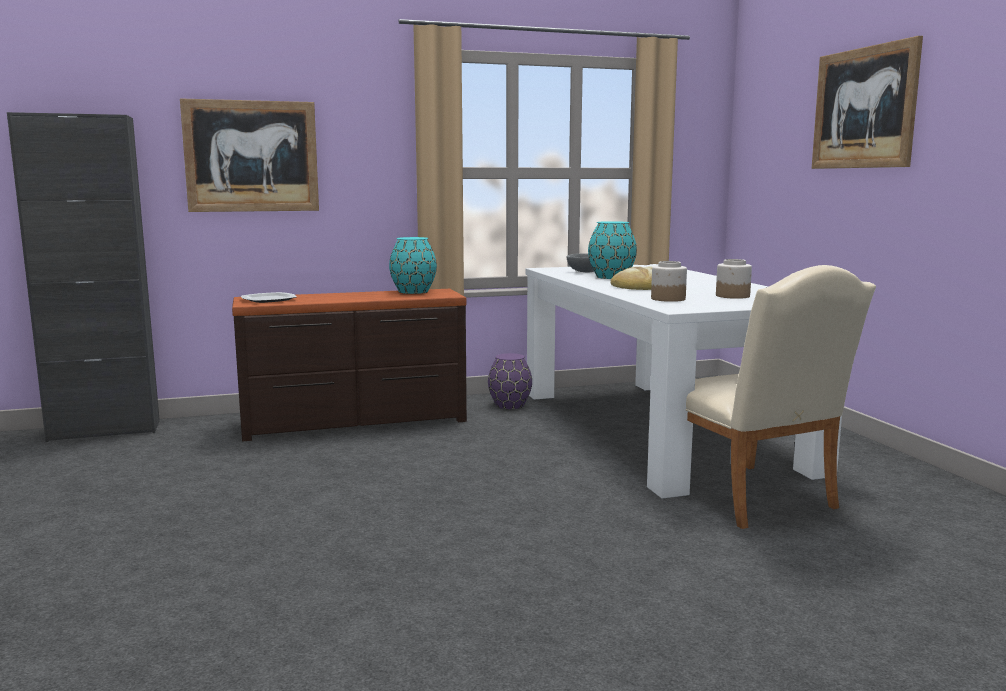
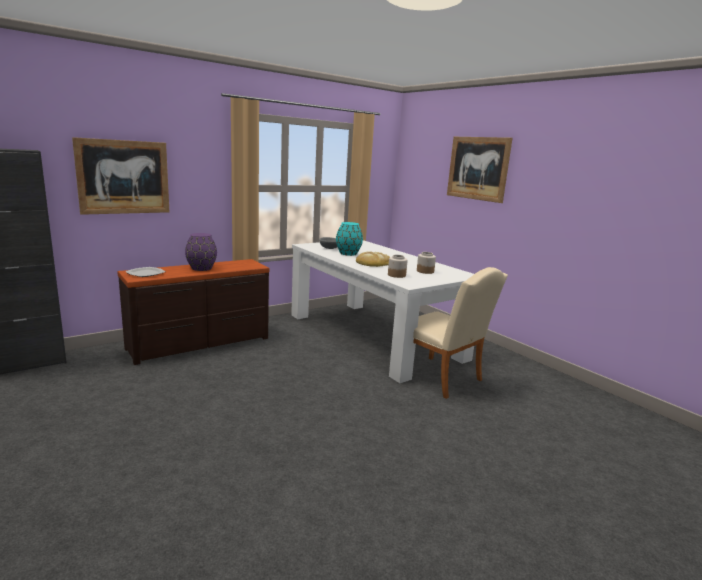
camera: 20 degrees left, 5 degrees up
turquoise vase [389,237,437,294] -> none
purple vase [488,353,532,409] -> purple vase moved to [185,233,217,271]

